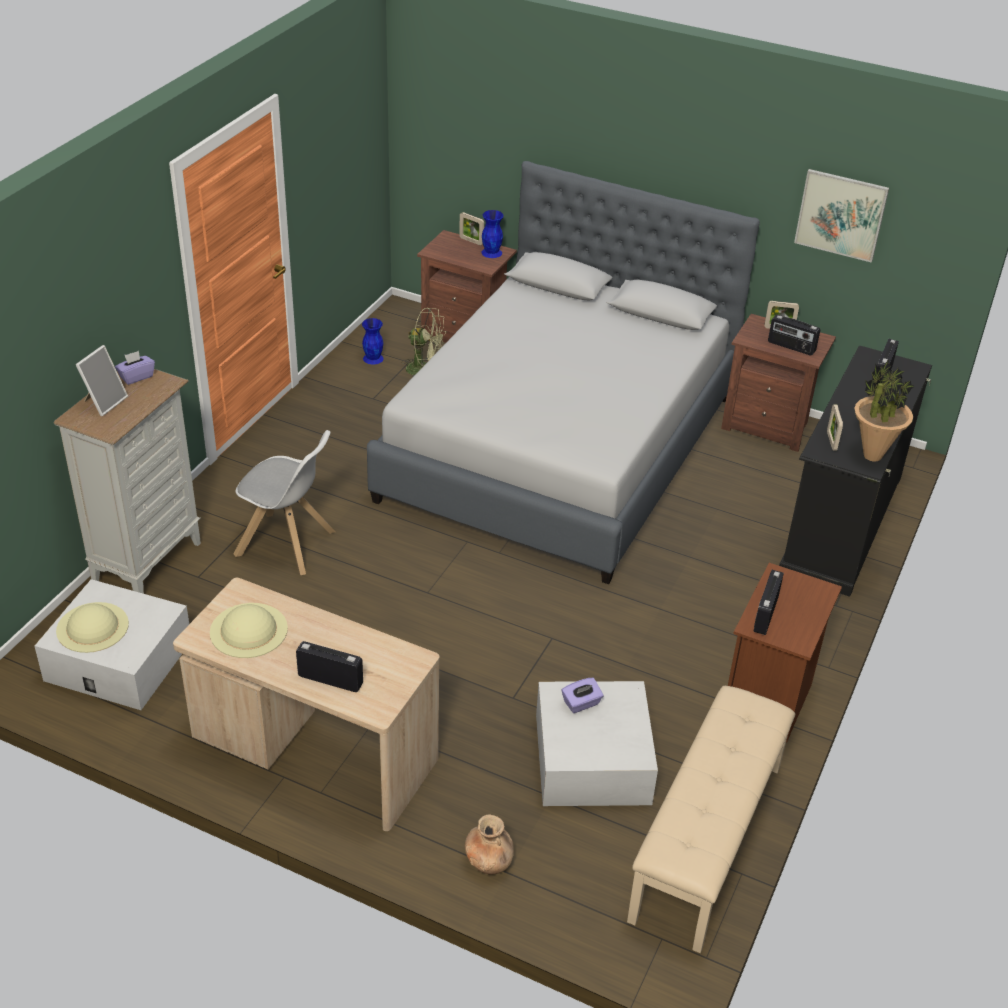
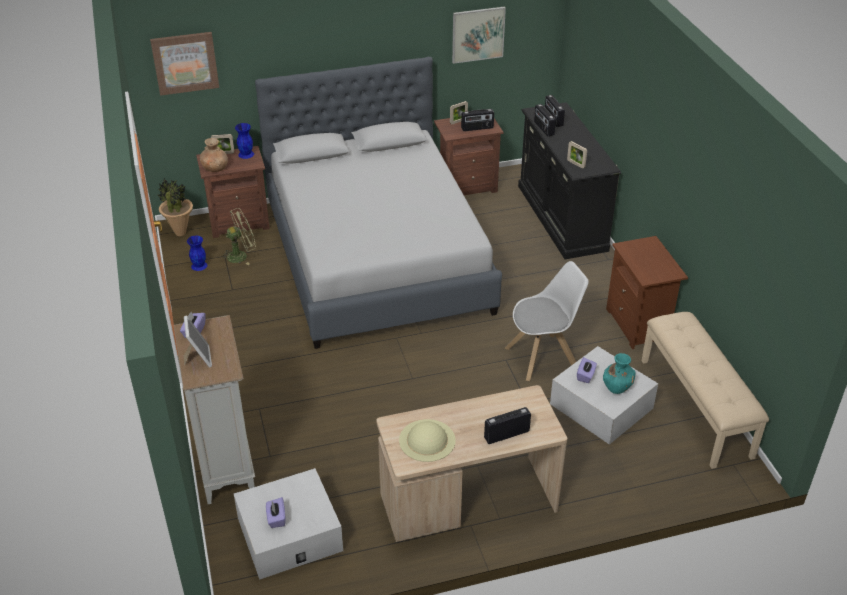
camera: 40 degrees left, 0 degrees up
beige hat [56,602,129,653] -> purple tissue box [266,497,285,528]
chair [234,430,335,575] -> chair moved to [504,261,589,381]
brown vase [465,815,514,875] -> brown vase moved to [200,138,228,172]
radio [754,570,784,635] -> radio moved to [534,104,556,137]
potted plant [854,360,915,462] -> potted plant moved to [157,178,193,236]
none -> picture [150,32,219,96]
none -> turquoise vase [603,353,636,394]

